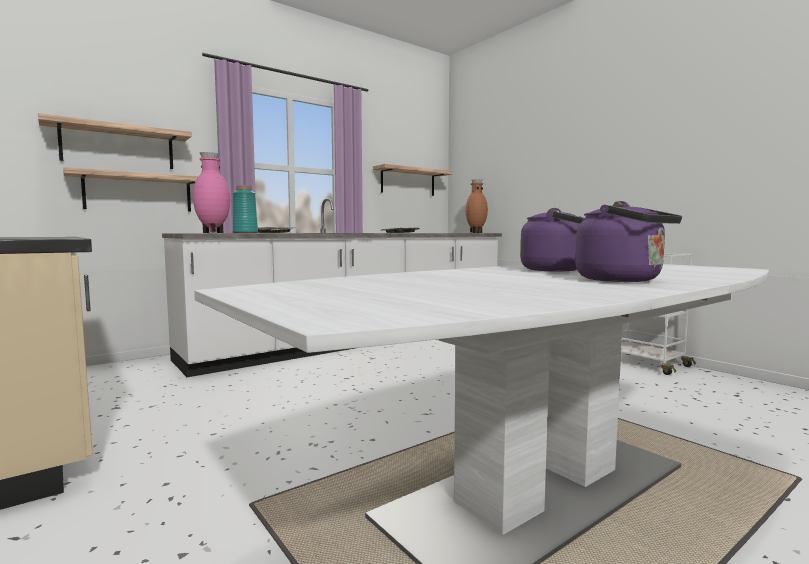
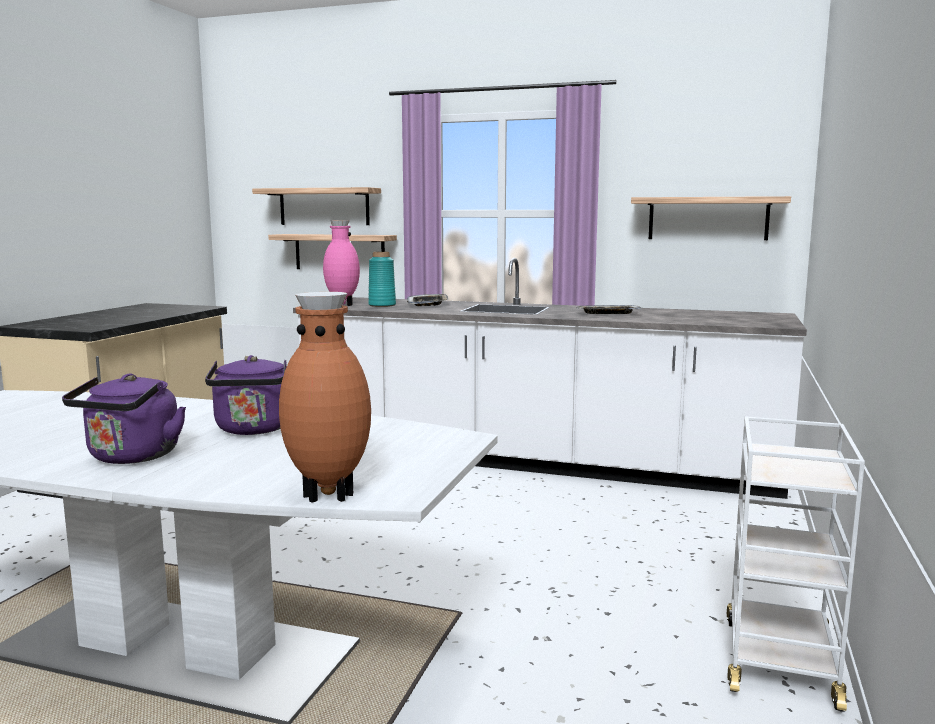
camera: 55 degrees right, 5 degrees up
brown vase [465,179,488,233] -> brown vase moved to [279,292,371,503]

